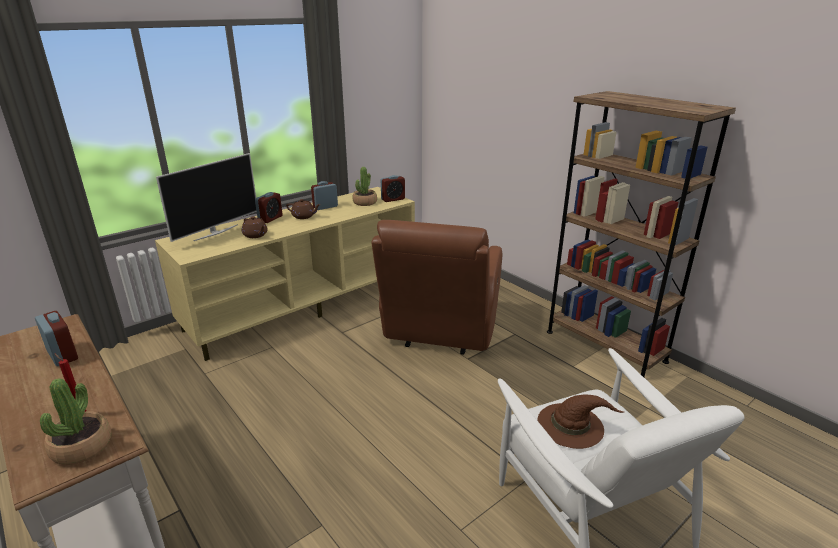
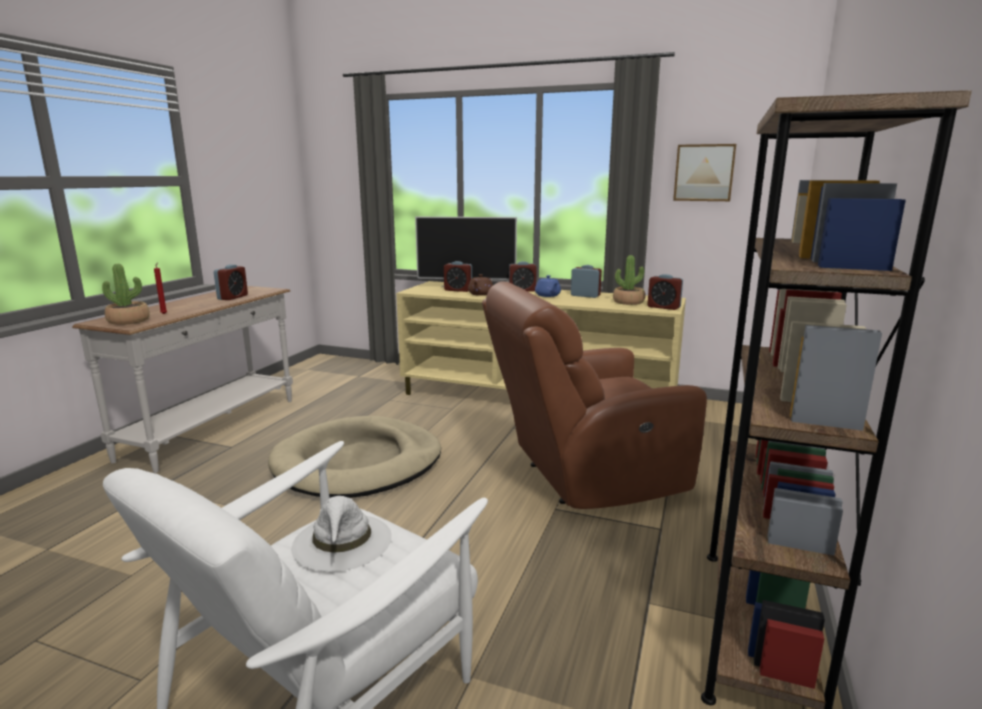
camera: 60 degrees right, 10 degrees down
brown teapot [286,199,321,219] -> blue teapot [535,275,561,297]
brown hat [537,395,624,449] -> white hat [291,496,392,572]
none -> beige dog bed [268,416,441,498]
none -> alarm clock [444,261,472,292]
none -> picture [673,144,736,201]

